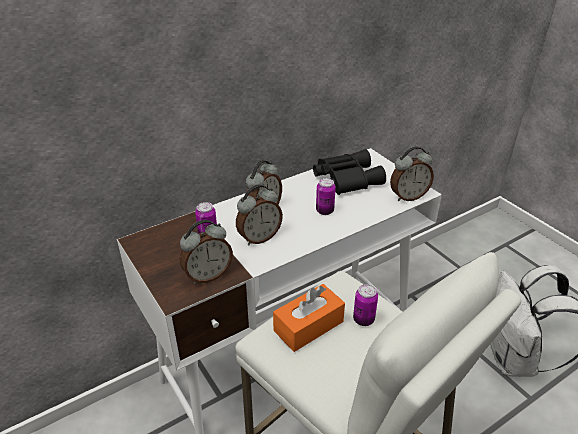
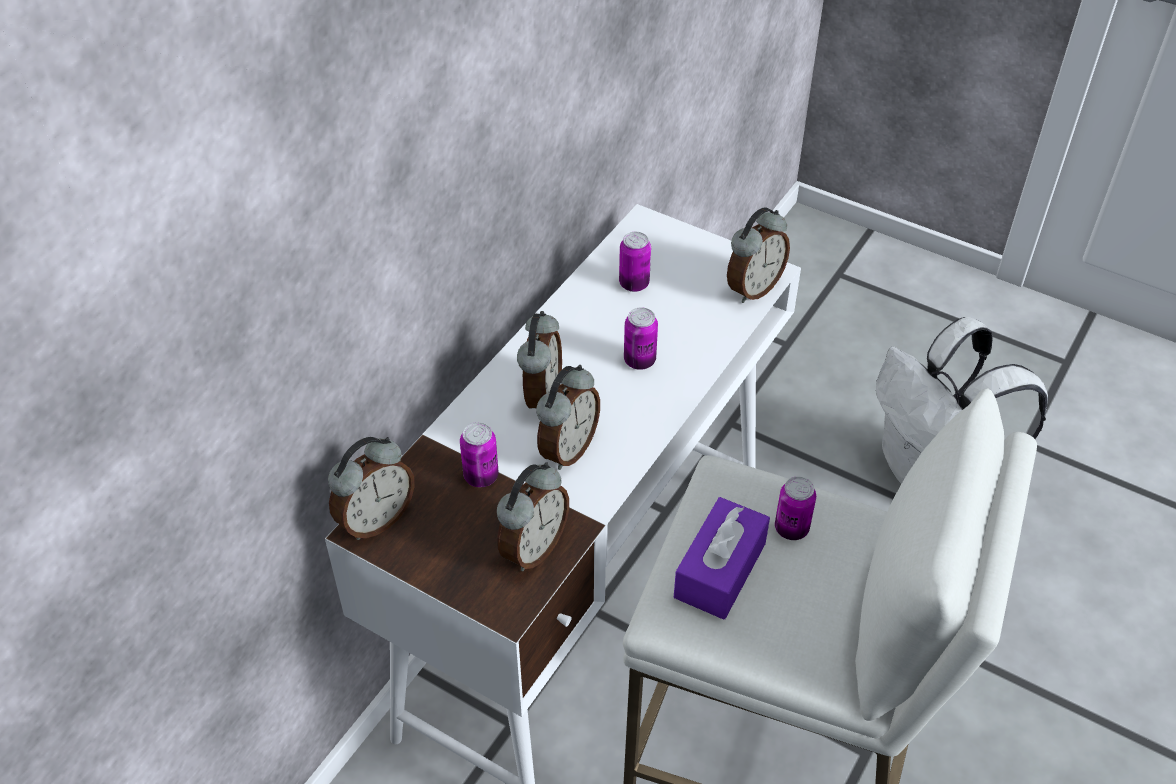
camera: 25 degrees left, 10 degrees up
orange tissue box [273,284,345,352] -> purple tissue box [674,497,770,620]
black binoculars [313,149,386,195] -> can [619,232,651,292]
none -> alarm clock [328,437,415,540]

